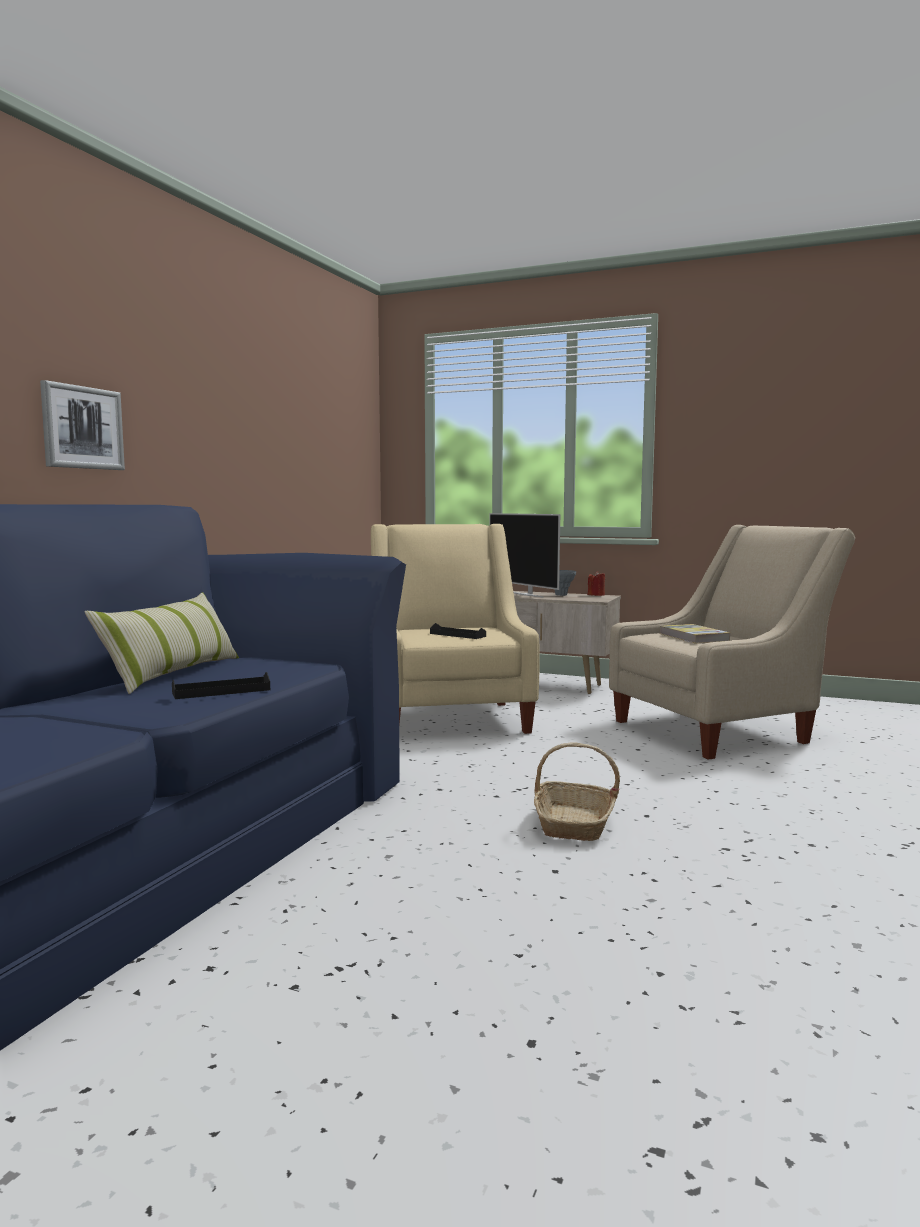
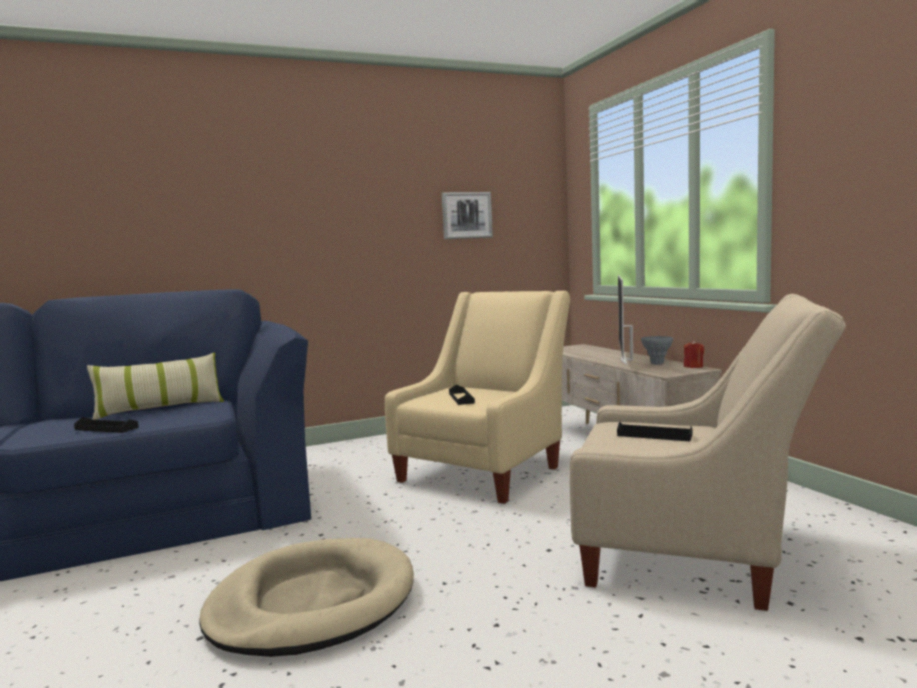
camera: 45 degrees right, 0 degrees up
picture [40,380,125,470] -> picture moved to [442,192,493,239]
basket [534,743,620,841] -> beige dog bed [199,538,414,657]
book [660,624,730,644] -> black tray [617,421,692,441]

